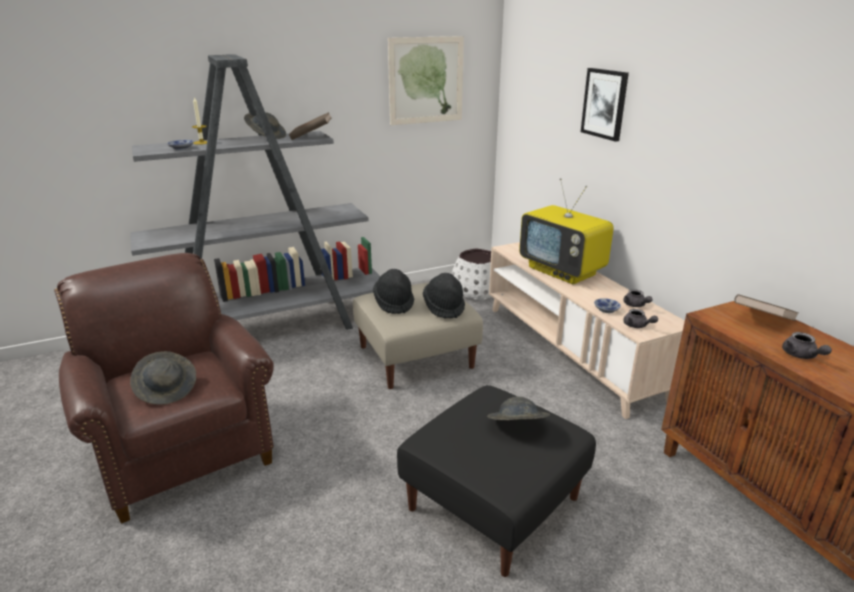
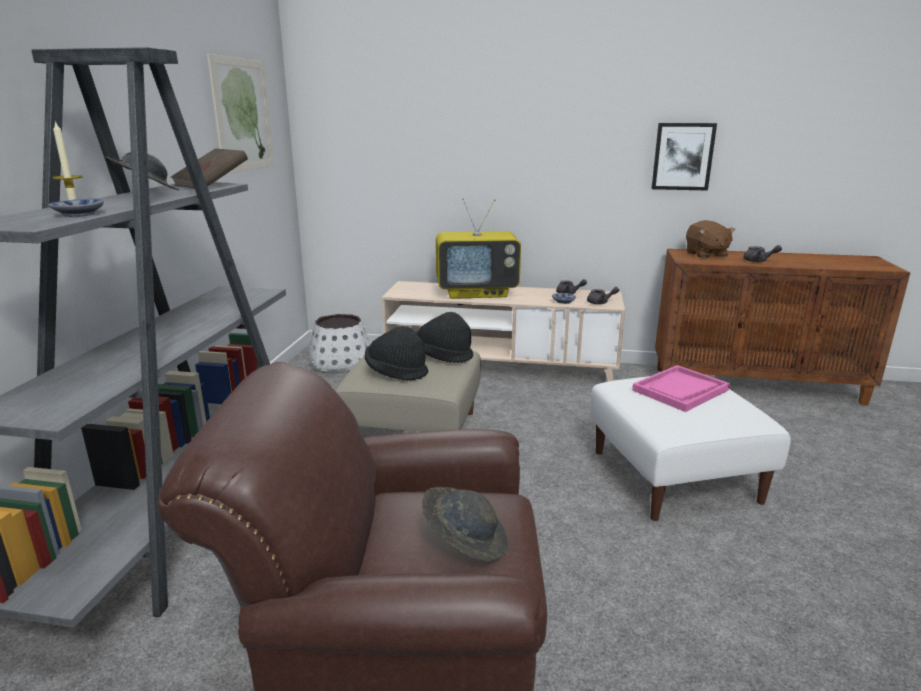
camera: 55 degrees left, 5 degrees down
black ottoman [397,385,596,577] -> white ottoman [590,376,791,521]
grey hat [487,396,550,420] -> pink tray [632,365,730,412]
picture [581,68,629,142] -> picture moved to [651,123,717,191]
brown book [734,294,798,321] -> brown plush toy [686,220,735,258]

